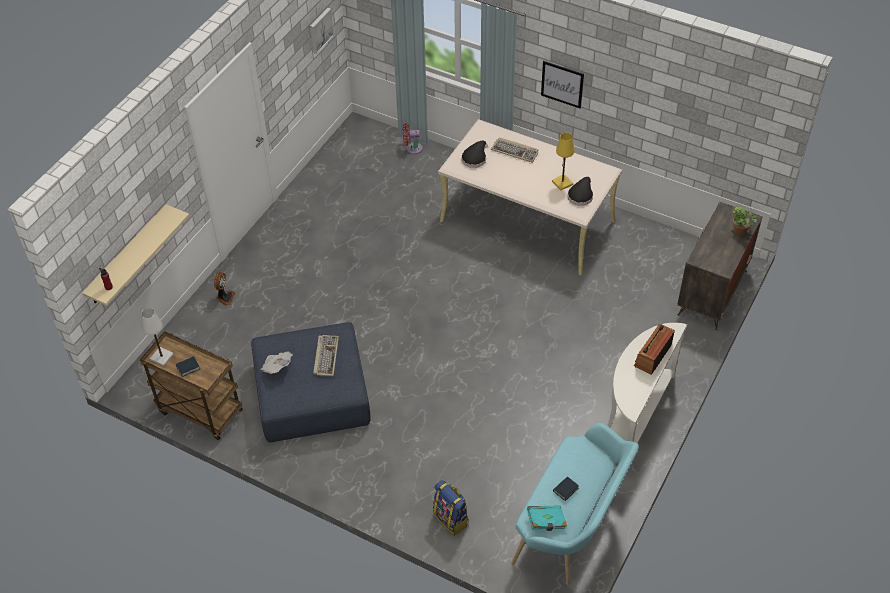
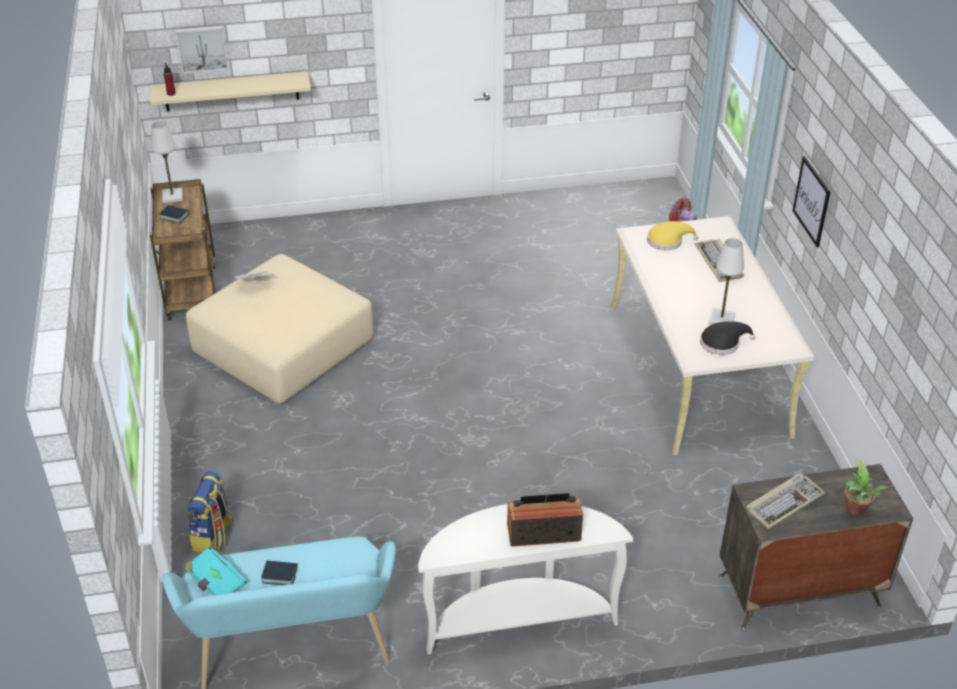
camera: 50 degrees right, 10 degrees down
fan [214,272,235,306] -> none
blue ottoman [251,322,371,442] -> beige ottoman [186,254,373,404]
picture [310,8,334,54] -> picture moved to [176,26,228,74]
keyboard [313,335,339,376] -> keyboard moved to [746,473,825,529]
black hat [462,141,488,168] -> yellow hat [647,221,698,250]
yellow table lamp [552,133,574,190] -> white table lamp [708,238,744,325]

